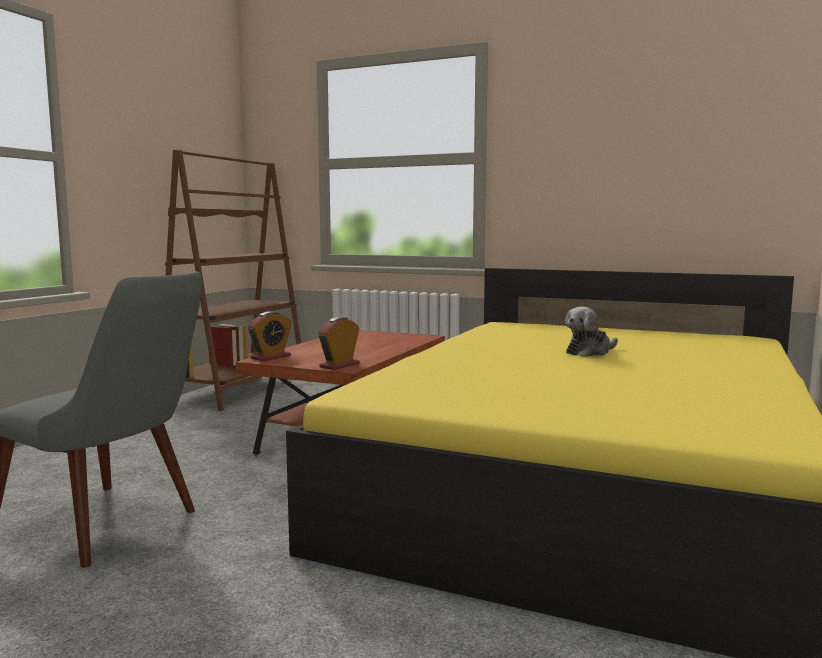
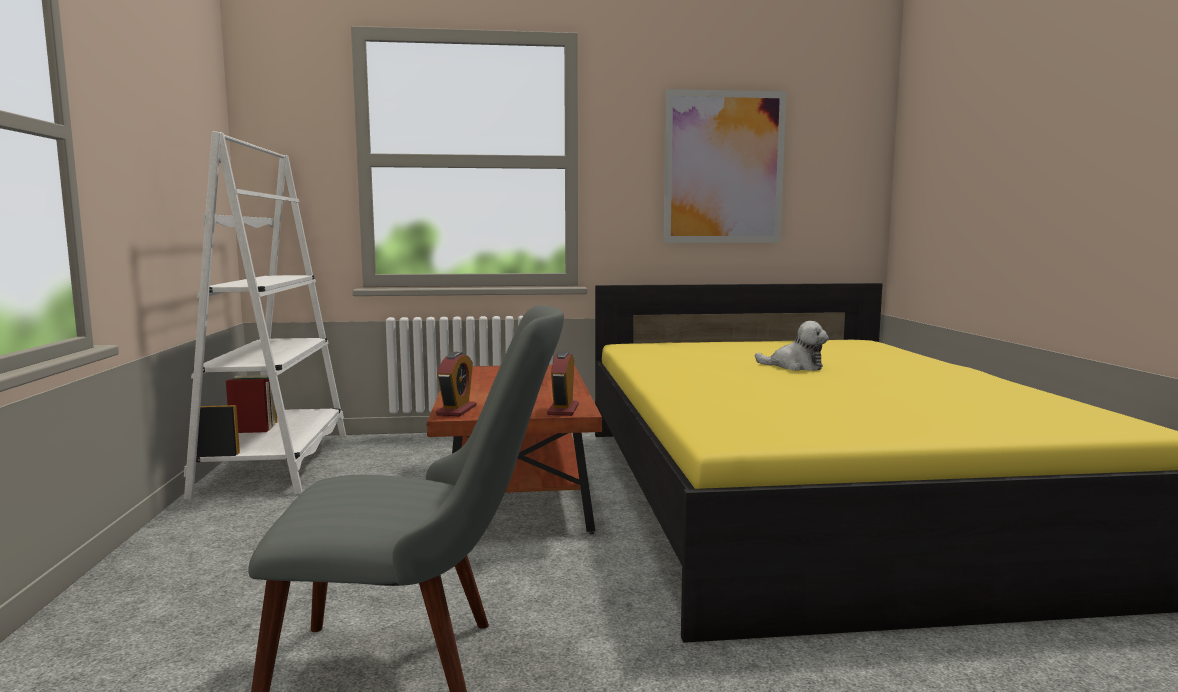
camera: 30 degrees left, 0 degrees up
brown bookcase [165,150,301,411] -> white bookcase [184,131,346,500]
plush toy [565,307,618,357] -> plush toy turned 90 degrees counterclockwise [755,321,829,371]
none -> picture [663,89,786,243]

